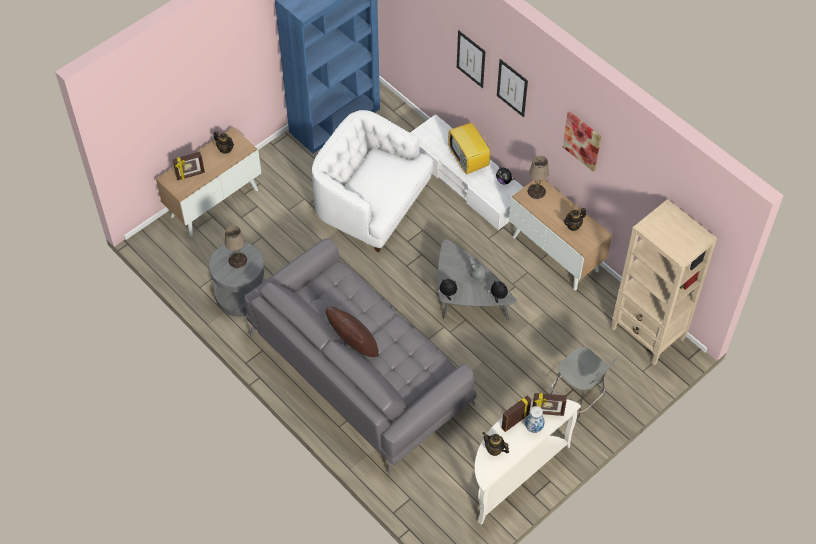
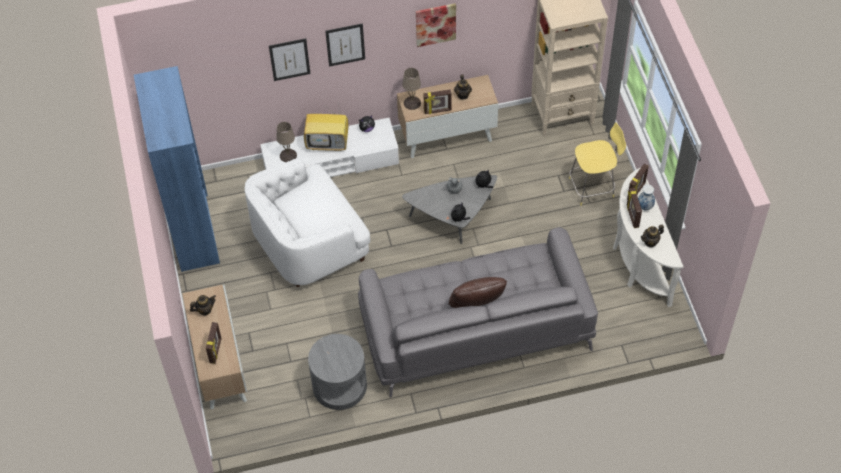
camera: 60 degrees left, 0 degrees up
beige table lamp [225,225,247,268] -> beige table lamp moved to [276,122,297,162]
grey stool [550,347,618,421] -> yellow stool [569,122,626,206]
none -> picture frame [424,89,451,114]

